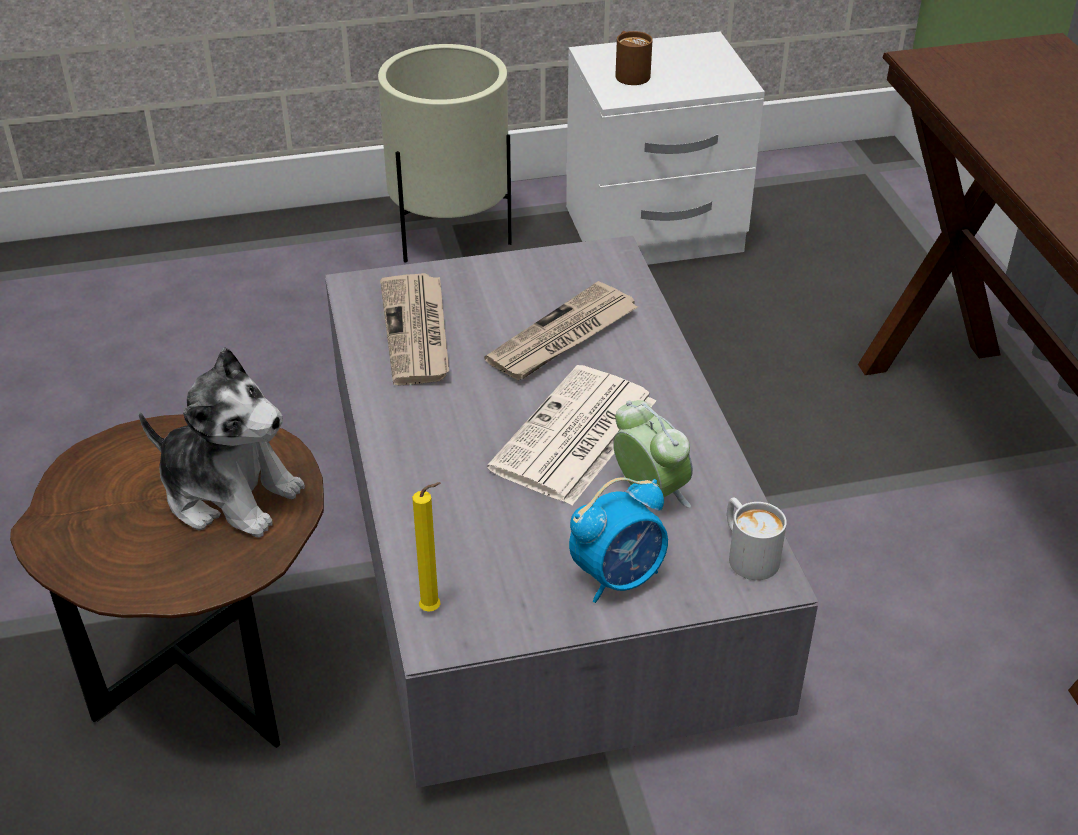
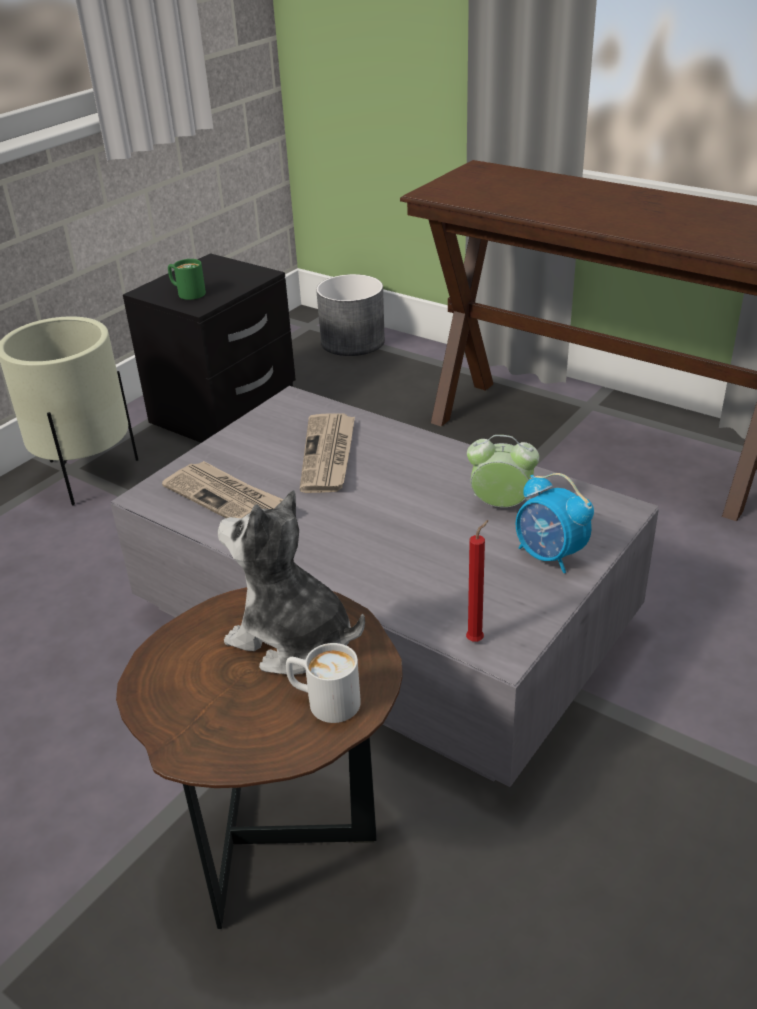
camera: 40 degrees left, 5 degrees down
plush toy [139,347,305,538] -> plush toy turned 135 degrees counterclockwise [218,490,365,675]
yellow candle [412,482,441,612] -> red candle [466,520,489,642]
newspaper [487,365,656,505] -> none
white nightstand [566,32,765,265] -> black nightstand [123,253,296,443]
alarm clock [569,477,668,603] -> alarm clock turned 120 degrees clockwise [516,473,594,573]
brown mug [616,31,653,85] -> green mug [168,259,206,300]
white mug [727,497,787,580] -> white mug moved to [286,643,361,723]
none -> grey planter [316,274,385,356]

